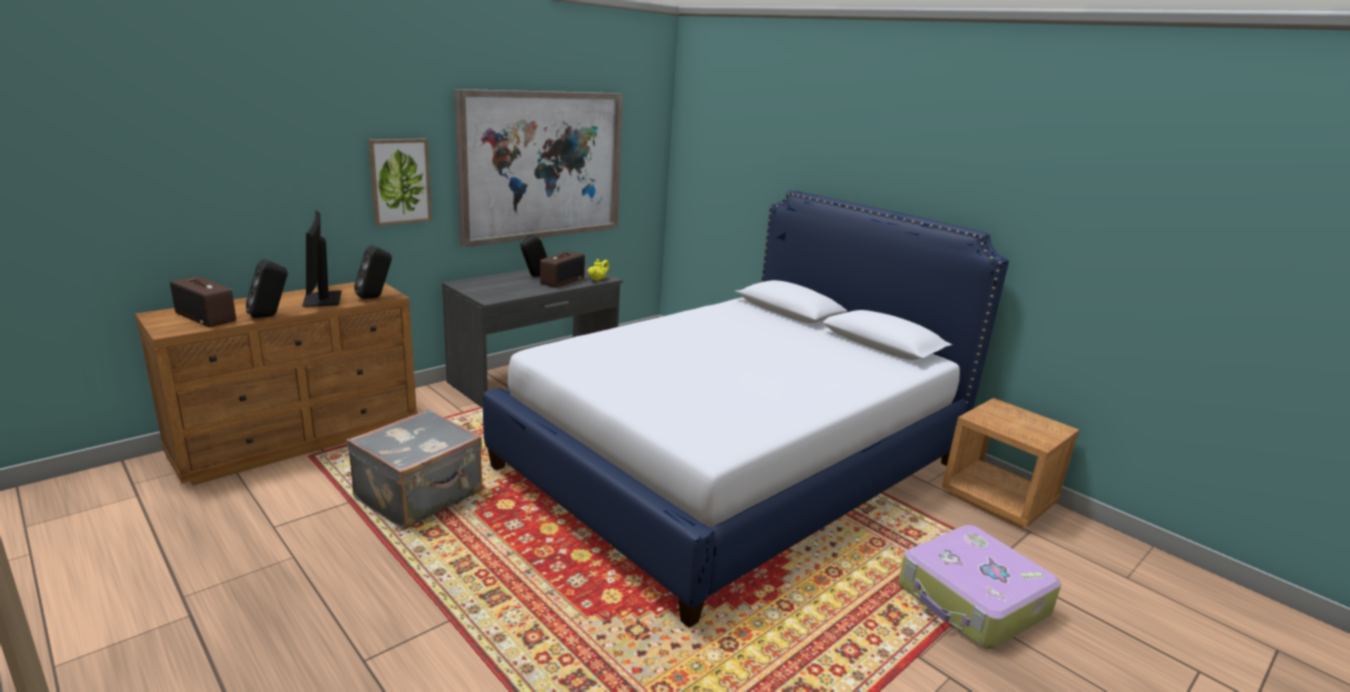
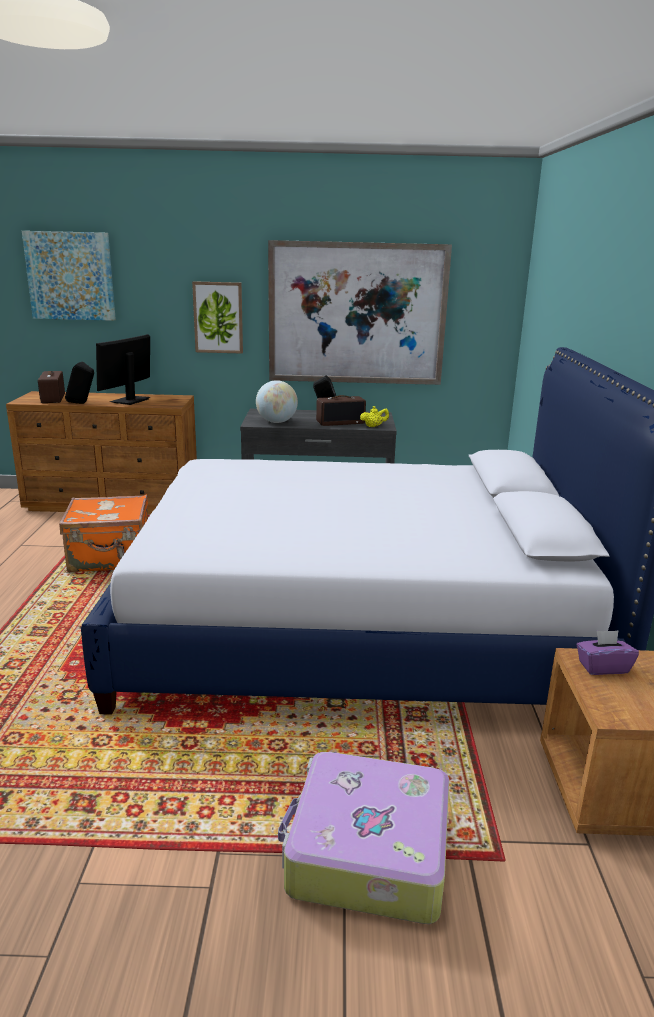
camera: 45 degrees right, 0 degrees up
grey suitcase [346,409,482,529] -> orange suitcase [59,495,148,573]
black speaker [354,245,392,299] -> none
none -> picture [22,231,116,321]
none -> globe [256,380,298,423]
none -> purple tissue box [577,631,639,675]

